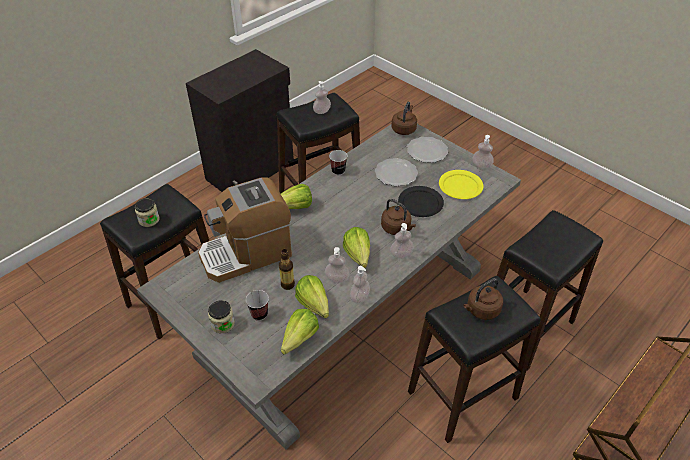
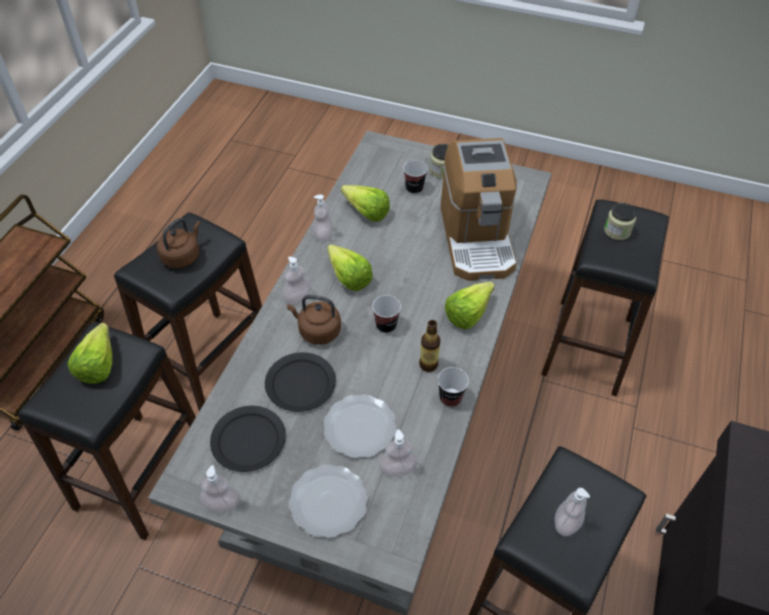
camera: 155 degrees right, 5 degrees up
coffee machine [198,177,292,283] -> coffee machine turned 135 degrees clockwise [441,138,517,281]
bottle [279,249,295,290] -> bottle moved to [419,320,440,372]
lettuce [281,309,319,355] -> lettuce moved to [67,323,112,384]
soap dispenser [325,247,350,283] -> soap dispenser moved to [379,429,417,477]
brown kettle [391,101,417,135] -> none
yellow plate [439,170,483,199] -> black plate [210,406,286,472]
none -> cup [372,295,401,333]

